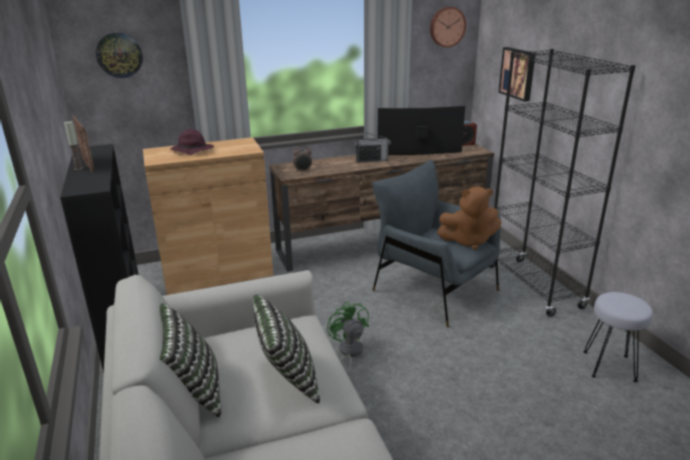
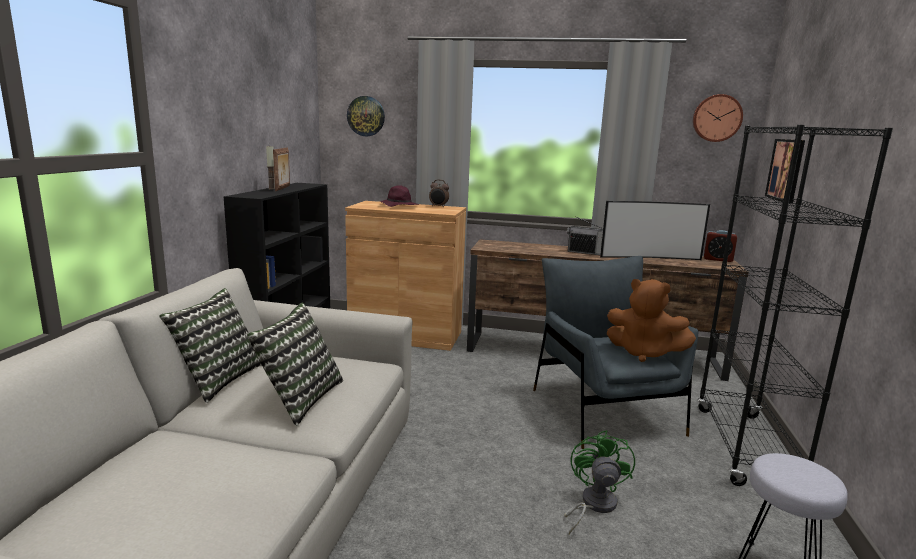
camera: 30 degrees right, 10 degrees down
alarm clock [293,145,312,172] -> alarm clock moved to [429,180,449,208]
green fan [327,301,369,374] -> green fan moved to [564,430,635,535]
television [377,106,465,155] -> television turned 150 degrees clockwise [600,201,710,260]

